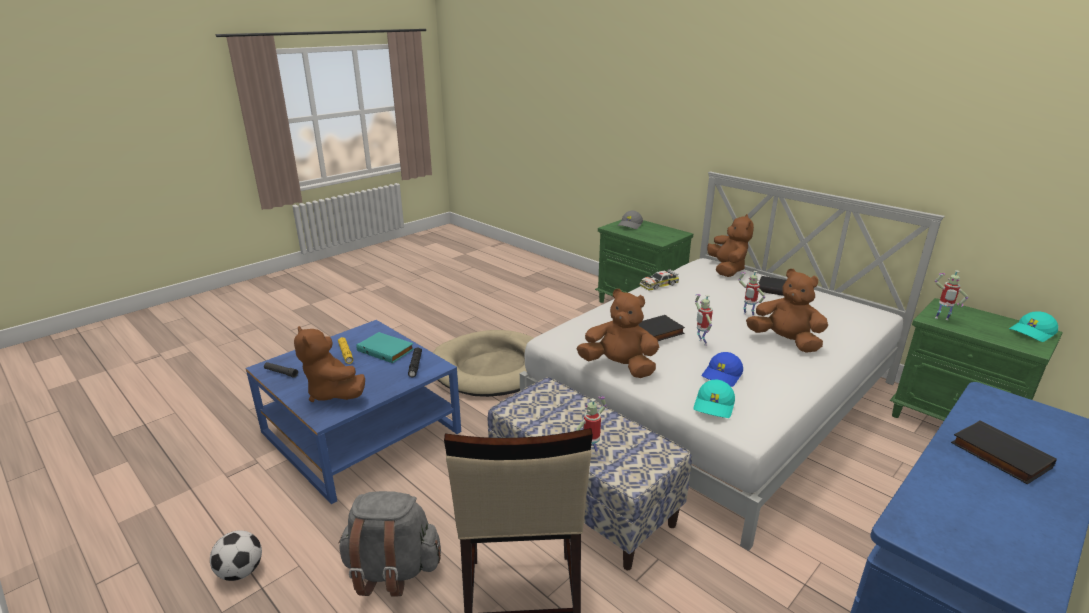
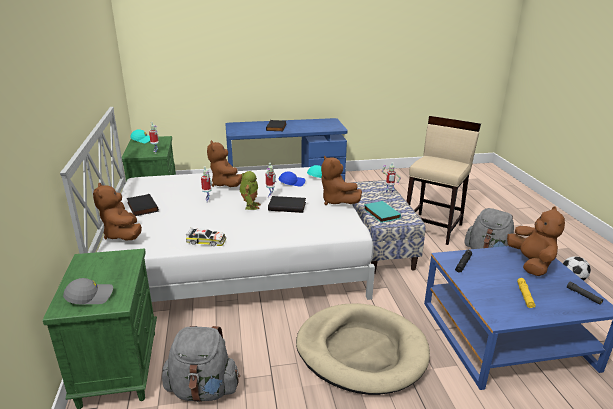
camera: 145 degrees left, 0 degrees up
turquoise book [356,332,414,363] -> turquoise book moved to [364,201,401,223]
brown plush toy [707,214,754,277] -> brown plush toy turned 60 degrees counterclockwise [93,183,142,241]
none -> grey backpack [162,326,240,402]
none -> toy robot [240,171,261,210]

